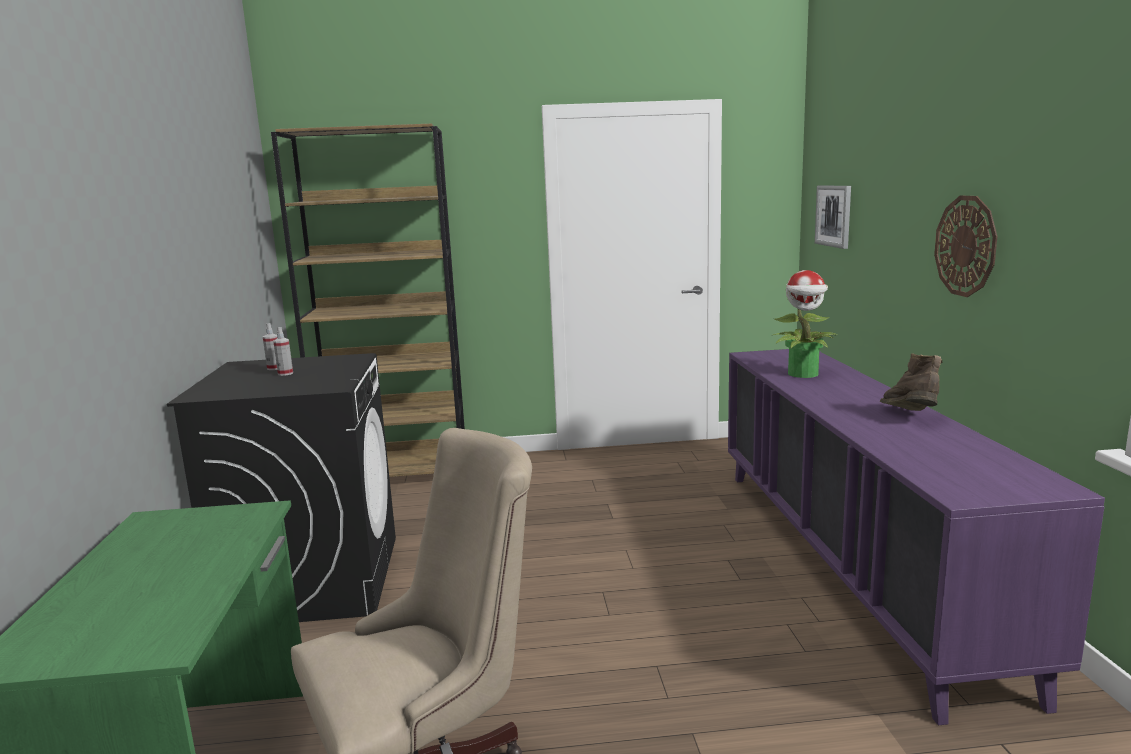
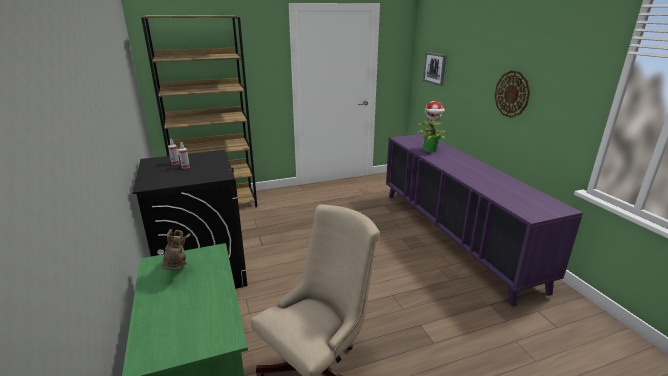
camera: 15 degrees left, 10 degrees up
brown boot [880,353,942,411] -> brown boot moved to [162,229,191,270]

